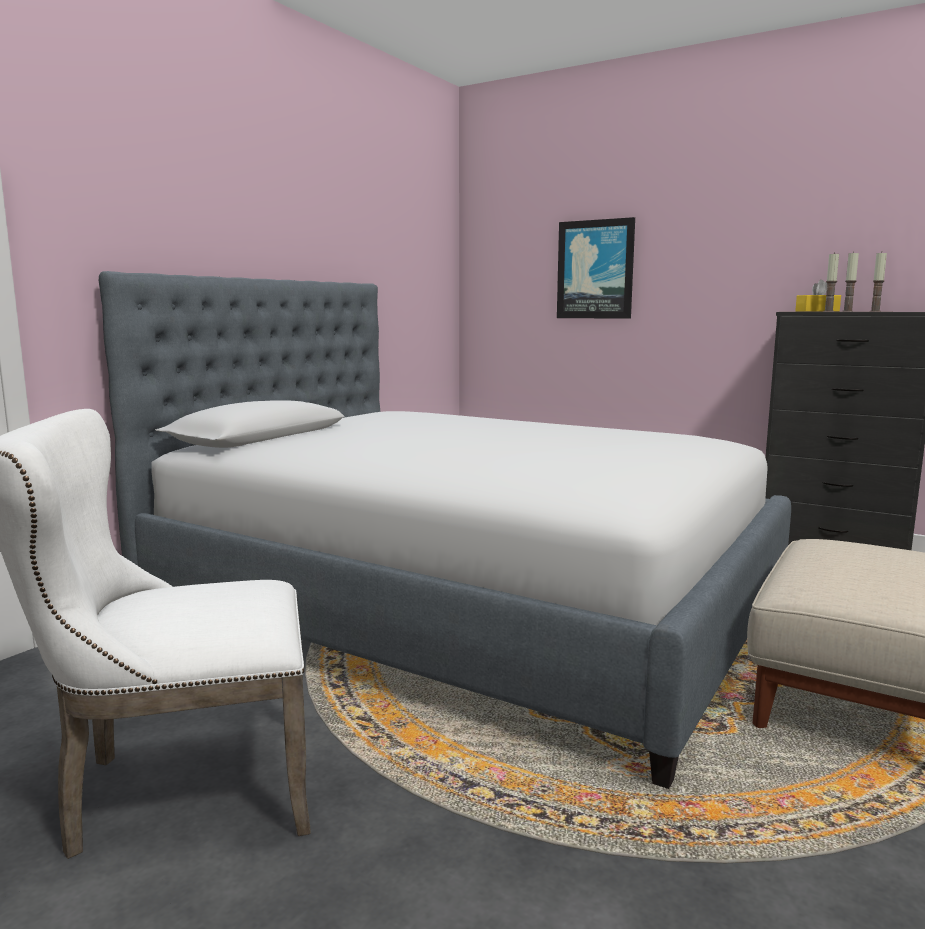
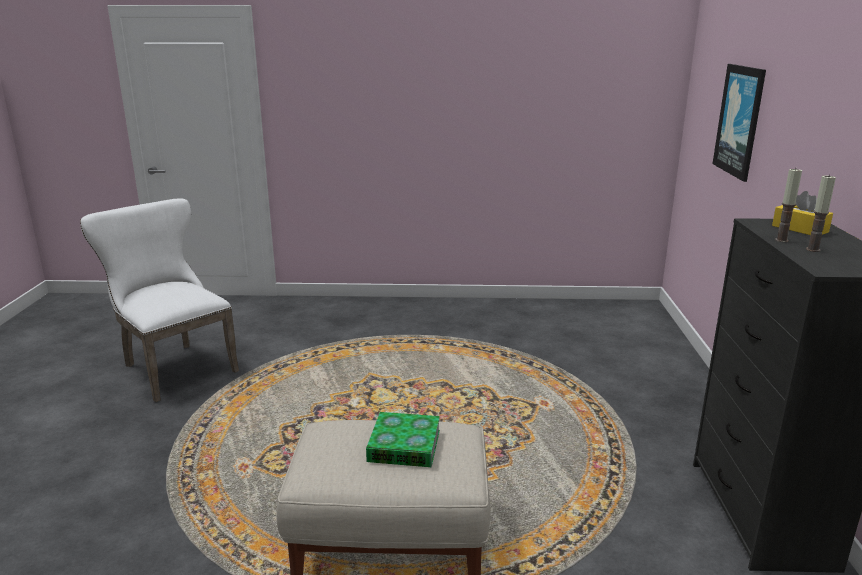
camera: 60 degrees right, 10 degrees up
bed [99,271,791,789] -> none
candle [825,252,839,311] -> none
none -> book [366,412,440,467]

